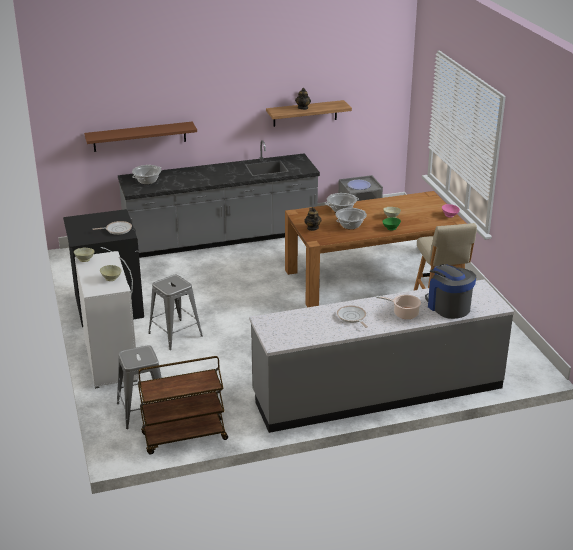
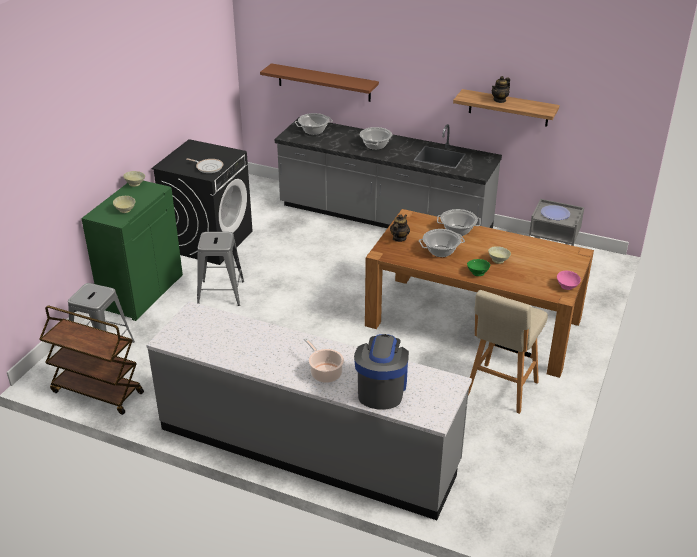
camera: 40 degrees right, 5 degrees up
white cabinet [75,251,139,389] -> green cabinet [81,181,183,321]
frying pan [337,306,368,328] -> none
none -> cooking pot [360,127,392,150]

